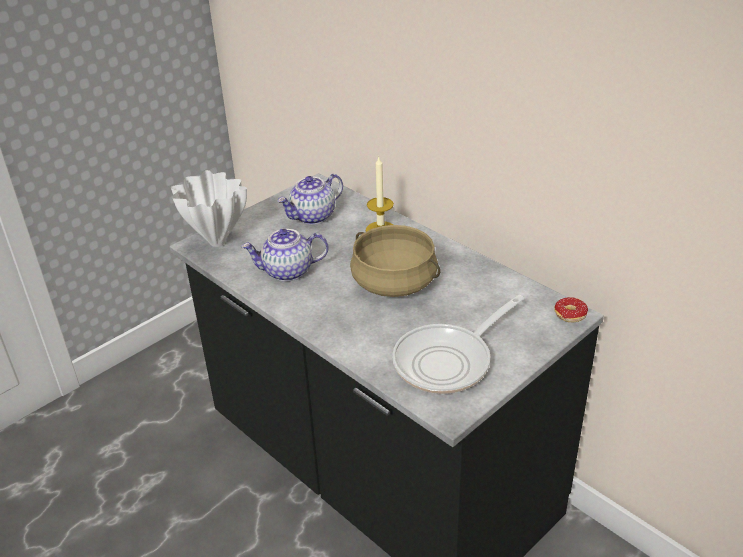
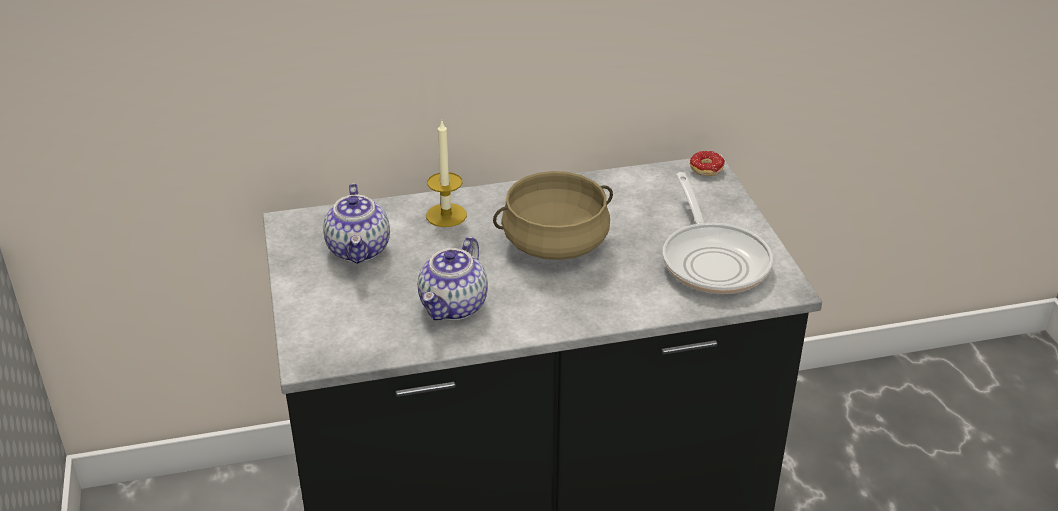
camera: 60 degrees left, 0 degrees up
white vase [171,170,247,247] -> none

